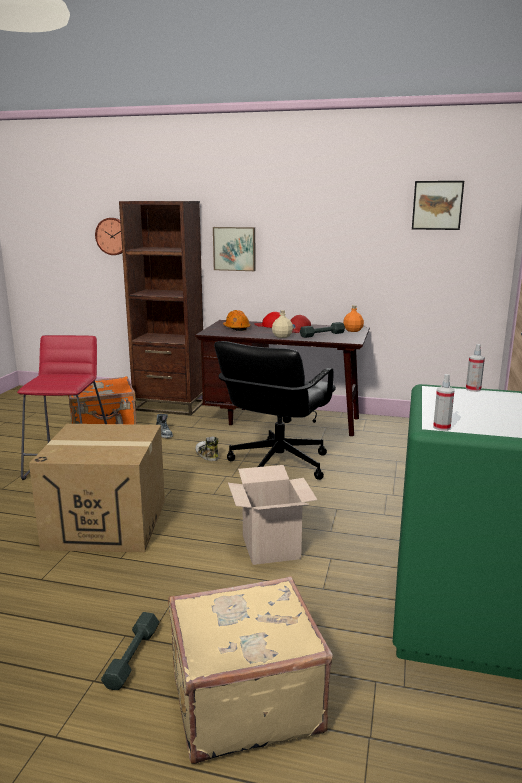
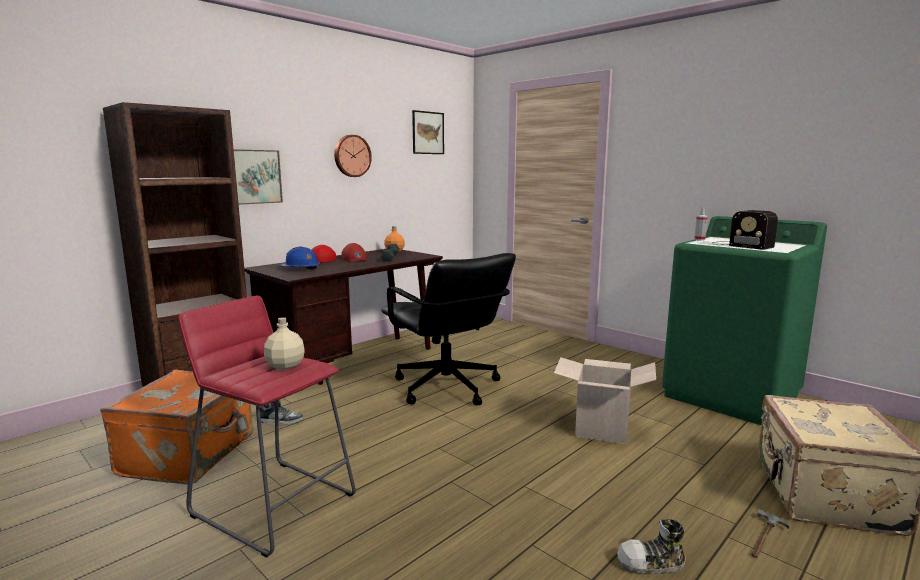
camera: 60 degrees left, 5 degrees down
cardboard box [29,424,165,553] -> none
wall clock [95,218,122,255] -> wall clock moved to [334,135,372,177]
grey dumbbell [101,612,159,690] -> hammer [751,509,789,558]
shoe [195,436,219,461] -> shoe moved to [617,519,685,574]
orange hard hat [223,310,250,331] -> blue hard hat [279,247,320,270]
beige bottle [272,310,293,338] -> beige bottle moved to [264,317,305,370]
spray bottle [433,374,455,431] -> none
none -> radio [712,210,778,250]

